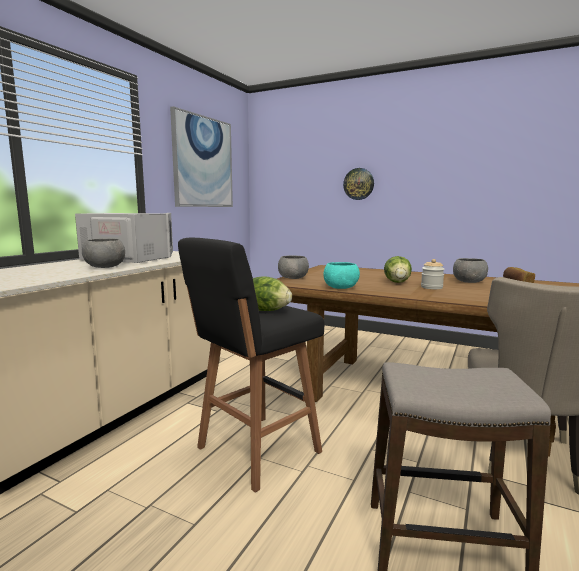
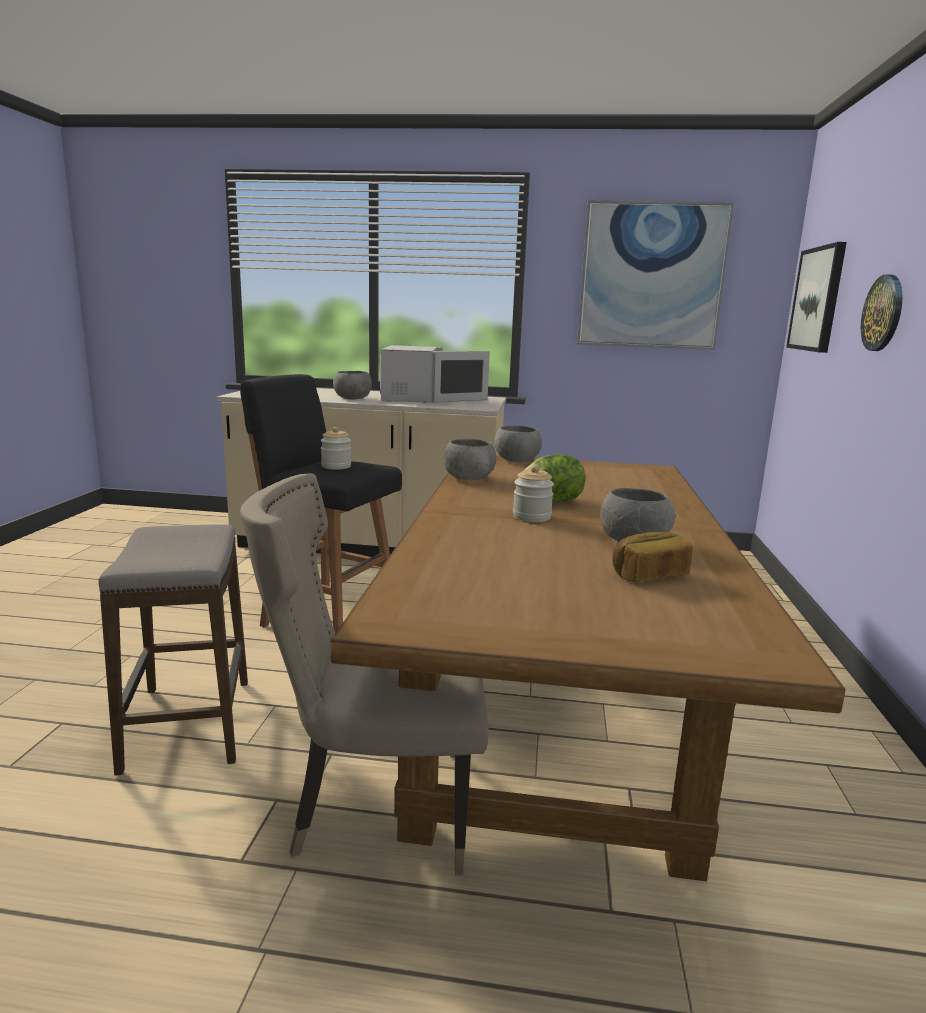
camera: 70 degrees right, 5 degrees up
lettuce [253,276,292,311] -> jar [321,427,351,469]
turquoise bowl [323,262,360,289] -> grey bowl [443,439,496,480]
none -> picture [786,242,847,353]

